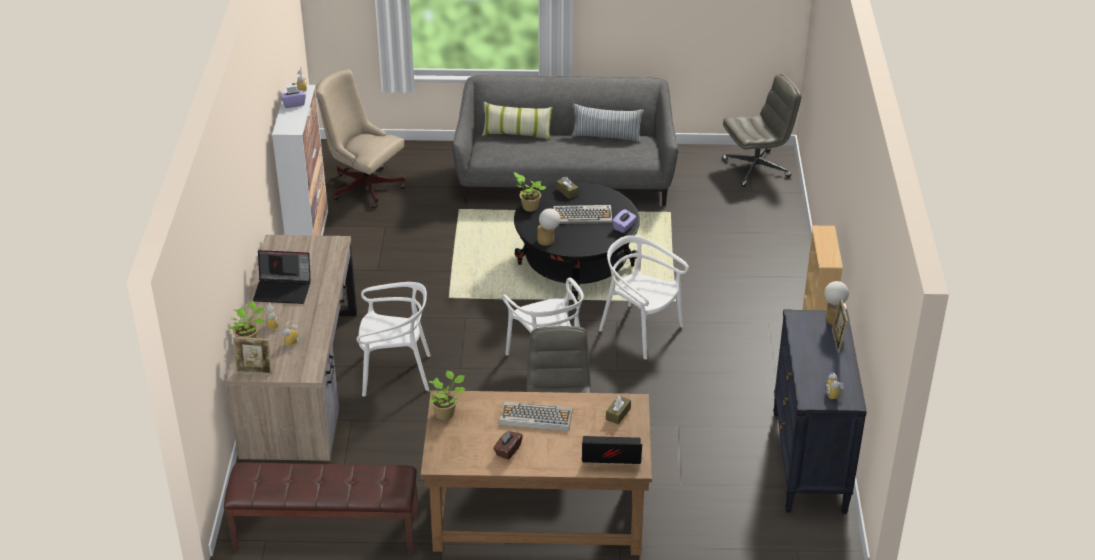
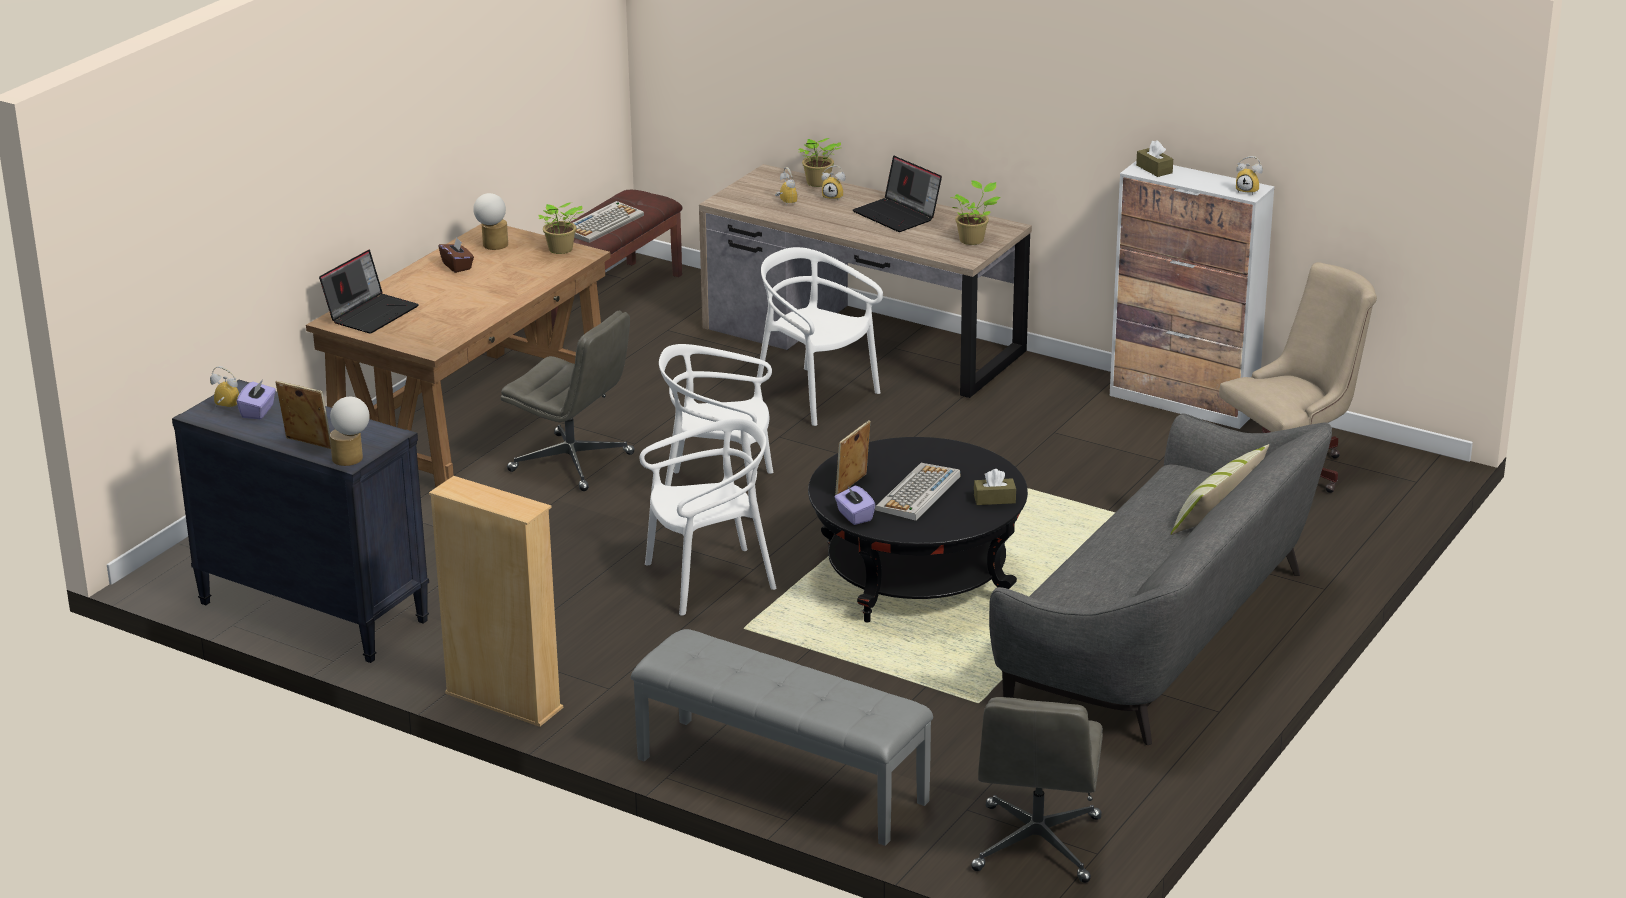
camera: 120 degrees right, 10 degrees down
picture frame [233,337,272,374] -> picture frame moved to [835,420,870,495]
laptop [253,250,311,304] -> laptop turned 75 degrees counterclockwise [853,156,942,232]
purple tissue box [280,86,306,108] -> purple tissue box moved to [237,380,276,419]
white chair [357,282,431,397] -> white chair turned 105 degrees clockwise [757,247,883,426]
keyboard [499,402,573,431] -> keyboard moved to [573,201,644,243]
potted plant [514,173,546,212] -> potted plant moved to [950,180,1001,245]
table lamp [537,208,560,246] -> table lamp moved to [473,193,508,250]
pillow [571,104,644,143] -> none
brown tissue box [606,395,631,425] -> brown tissue box moved to [1136,140,1173,177]
none -> grey bench [631,629,933,846]

